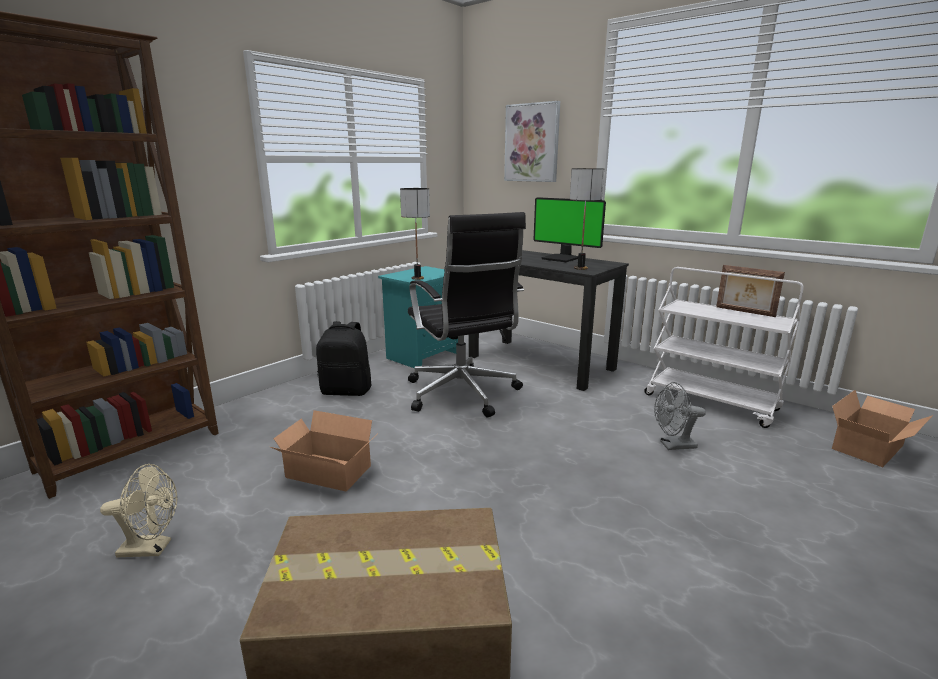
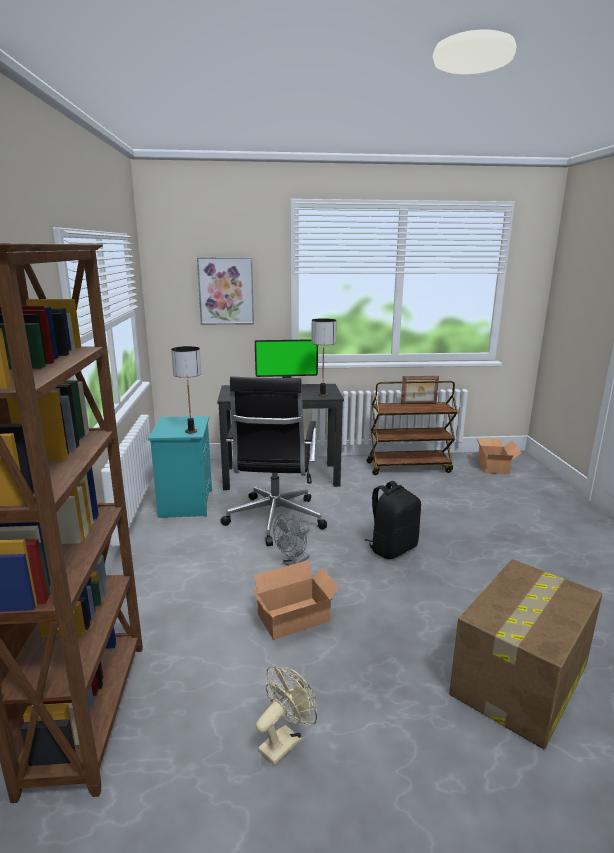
camera: 45 degrees left, 0 degrees up
black backpack [316,321,372,396] -> black backpack moved to [365,481,421,559]
black office chair [408,212,526,418] -> black office chair turned 75 degrees clockwise [220,377,327,546]
white cart [644,267,803,428] -> brown cart [366,381,458,475]
grey fan [654,382,706,450] -> grey fan moved to [273,513,310,566]

